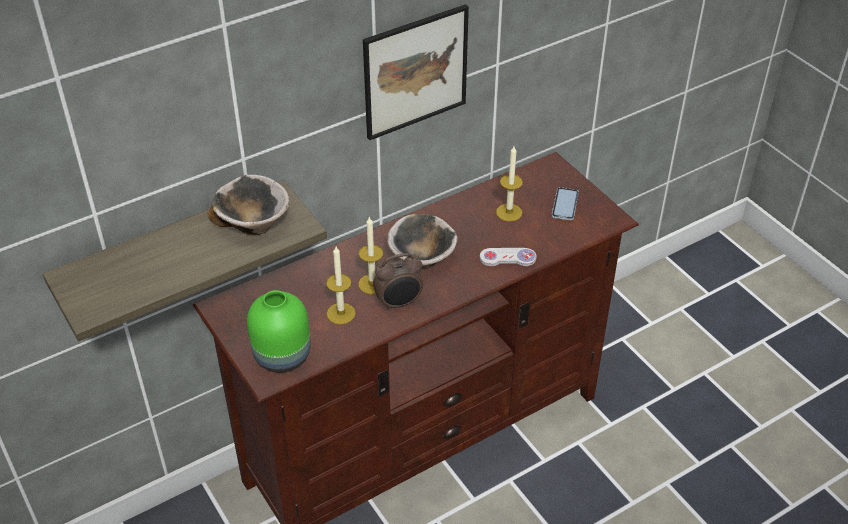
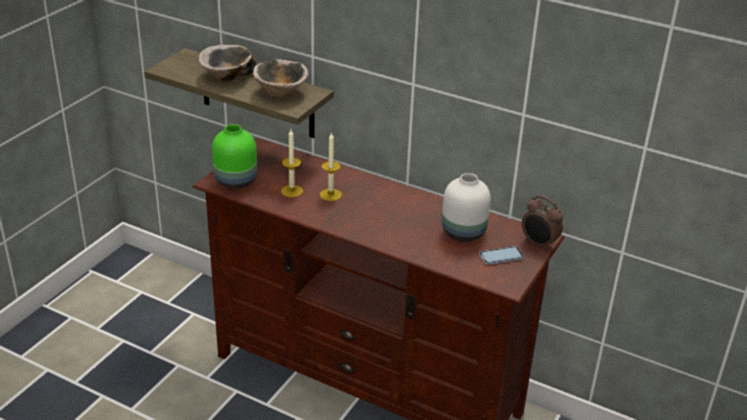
camera: 60 degrees right, 10 degrees down
picture [363,4,469,140] -> none
alarm clock [373,253,423,311] -> alarm clock moved to [522,195,563,251]
bowl [387,214,458,269] -> bowl moved to [198,45,257,82]
white game controller [480,248,537,266] -> none
candle [496,146,523,221] -> white vase [442,173,491,242]

